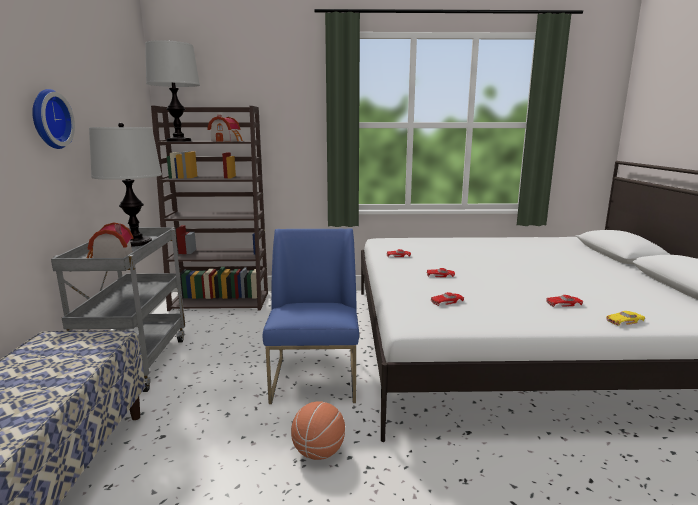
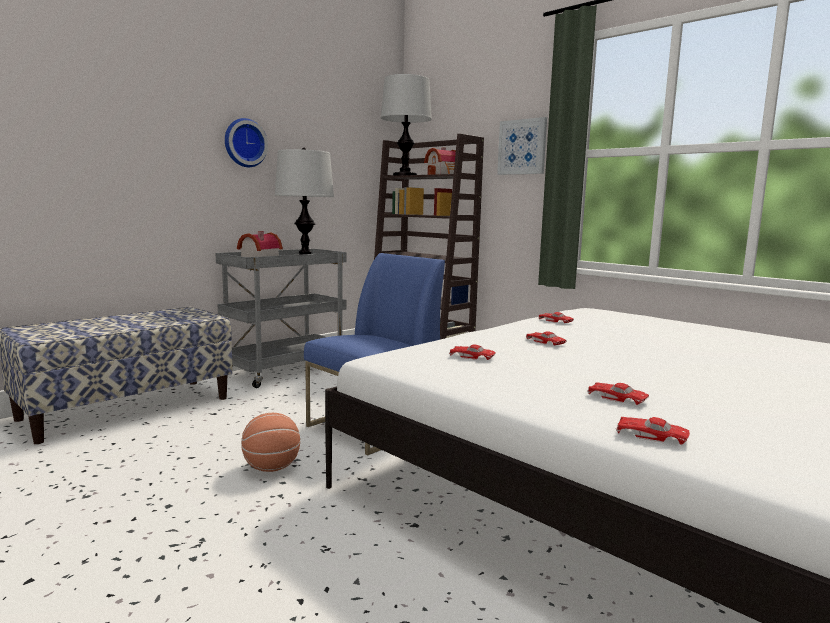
camera: 45 degrees right, 5 degrees down
yellow toy car [606,311,645,326] -> red toy car [616,417,690,445]
none -> picture [497,117,547,175]

